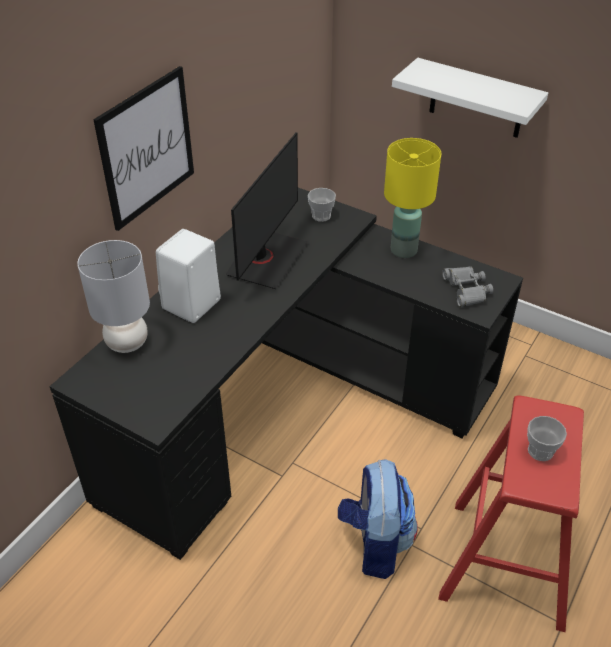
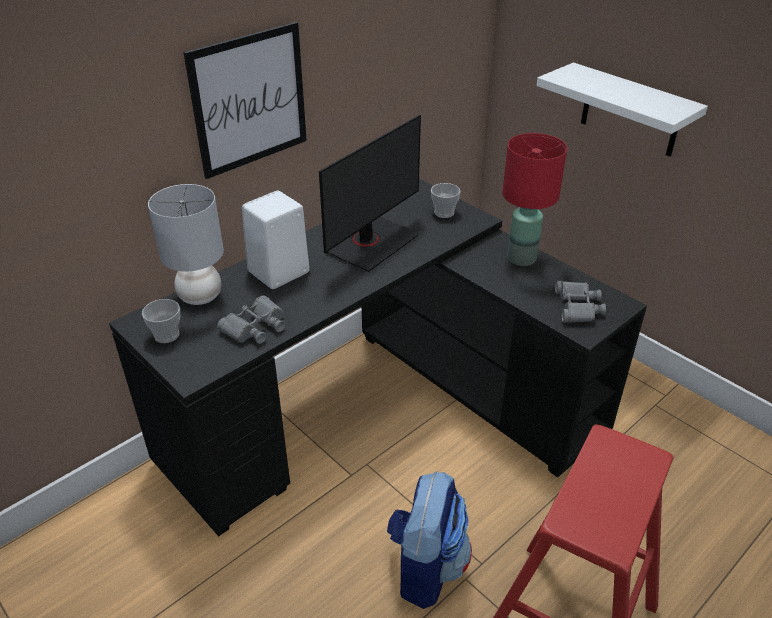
camera: 15 degrees right, 5 degrees down
yellow table lamp [384,138,441,258] -> red table lamp [502,133,567,266]
cup [527,416,567,461] -> cup moved to [142,299,180,343]
none -> grey binoculars [217,295,285,344]

